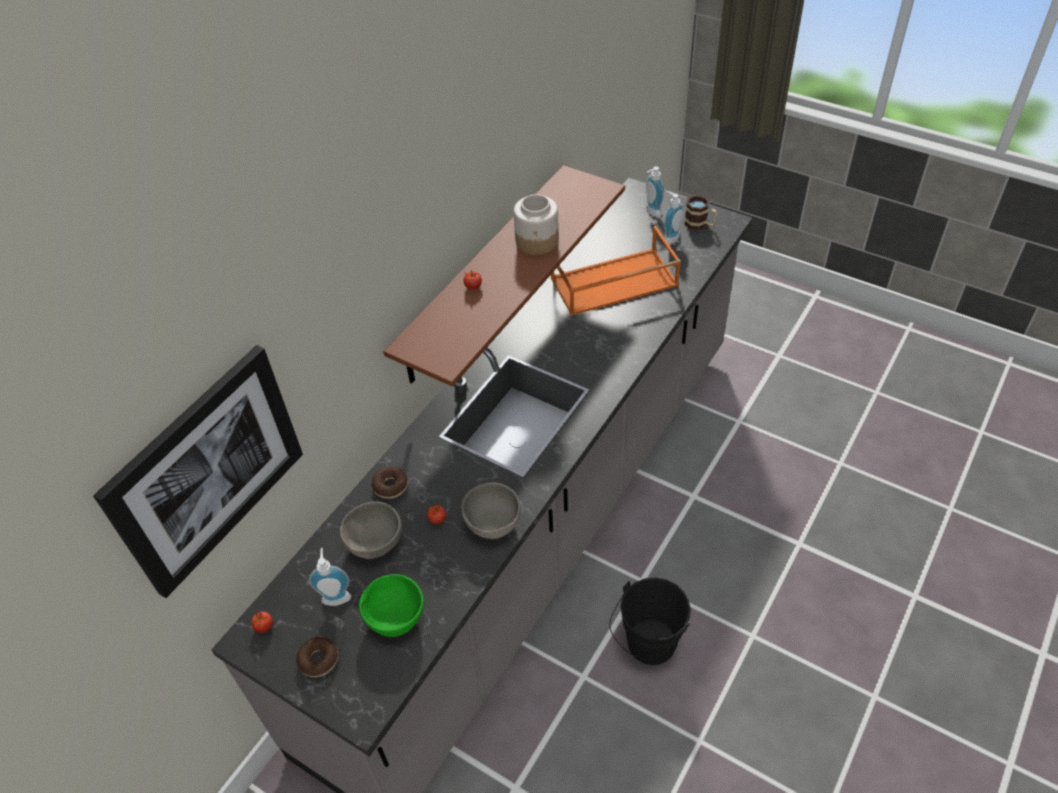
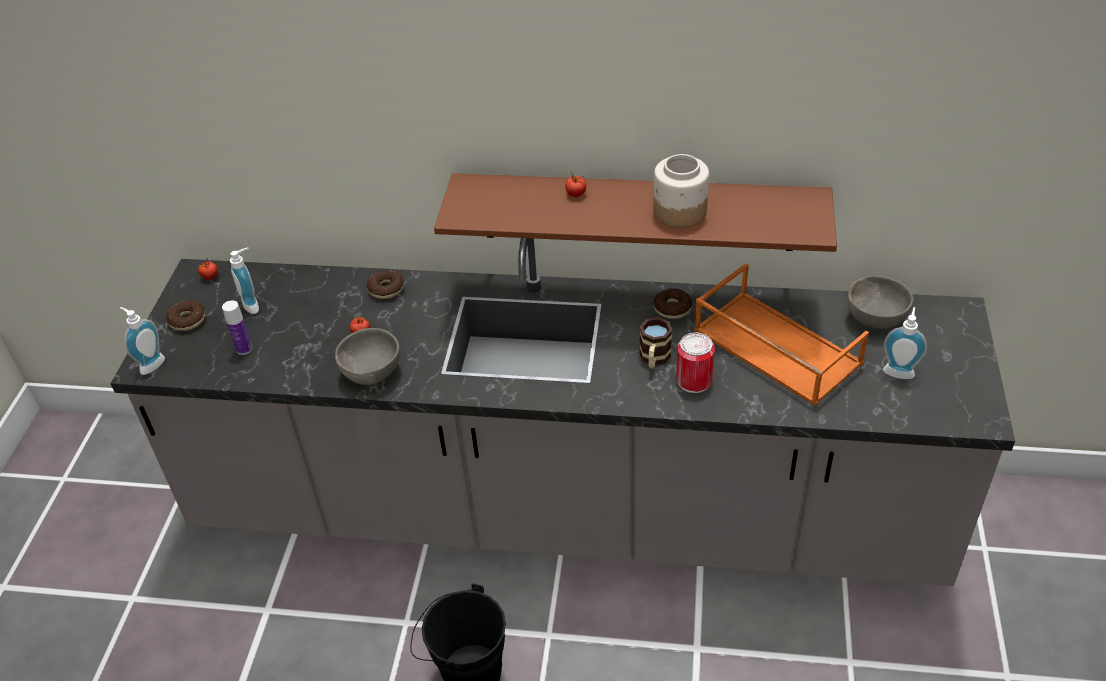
camera: 65 degrees right, 5 degrees down
picture [93,345,303,598] -> none
grey bowl [340,501,402,559] -> grey bowl moved to [847,276,914,329]
green bowl [359,574,424,637] -> bottle [222,300,253,355]
soap dispenser [646,166,664,217] -> soap dispenser moved to [120,307,165,375]
mug [685,195,718,230] -> mug moved to [639,317,672,369]
none -> donut [653,288,692,319]
none -> can [676,333,715,393]

